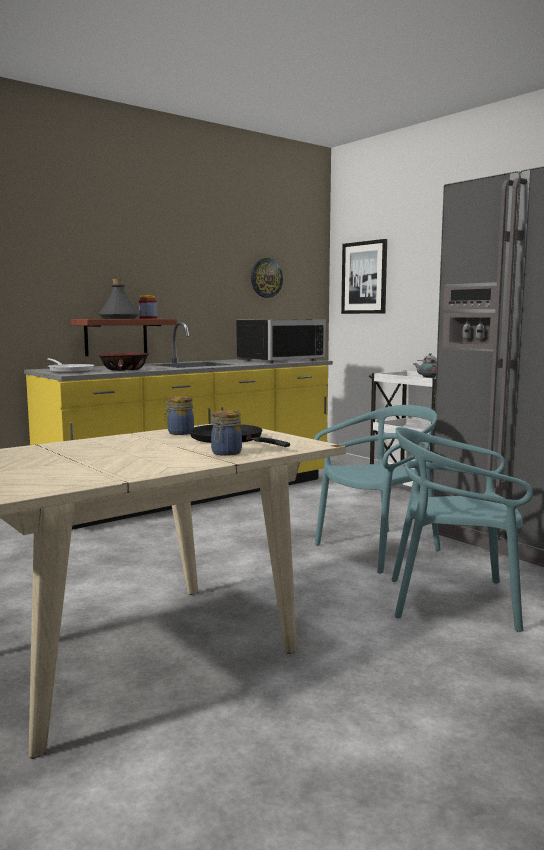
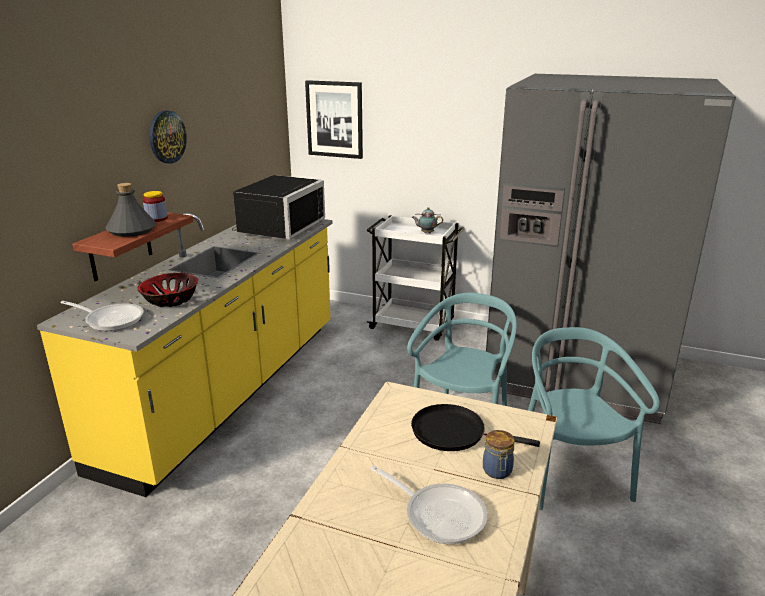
camera: 30 degrees left, 15 degrees up
jar [165,396,194,435] -> none
wall clock [251,258,283,298] -> wall clock moved to [149,110,187,163]
turquoise chair [392,427,533,632] -> turquoise chair turned 105 degrees clockwise [528,327,660,510]
none -> frying pan [370,465,488,544]

